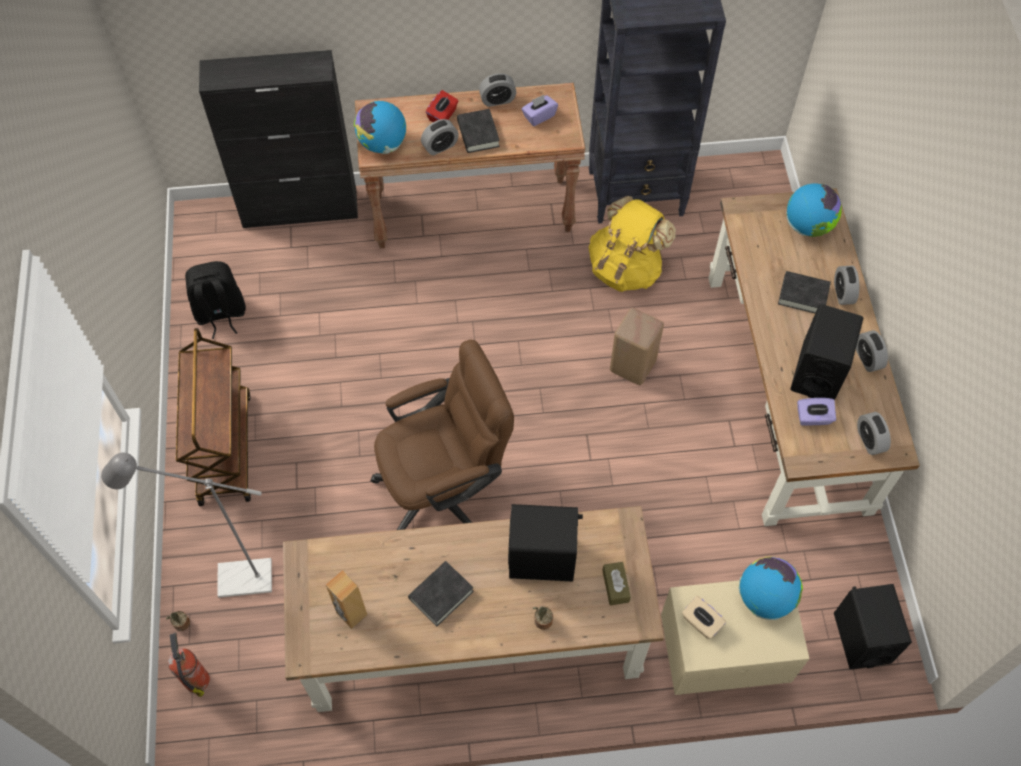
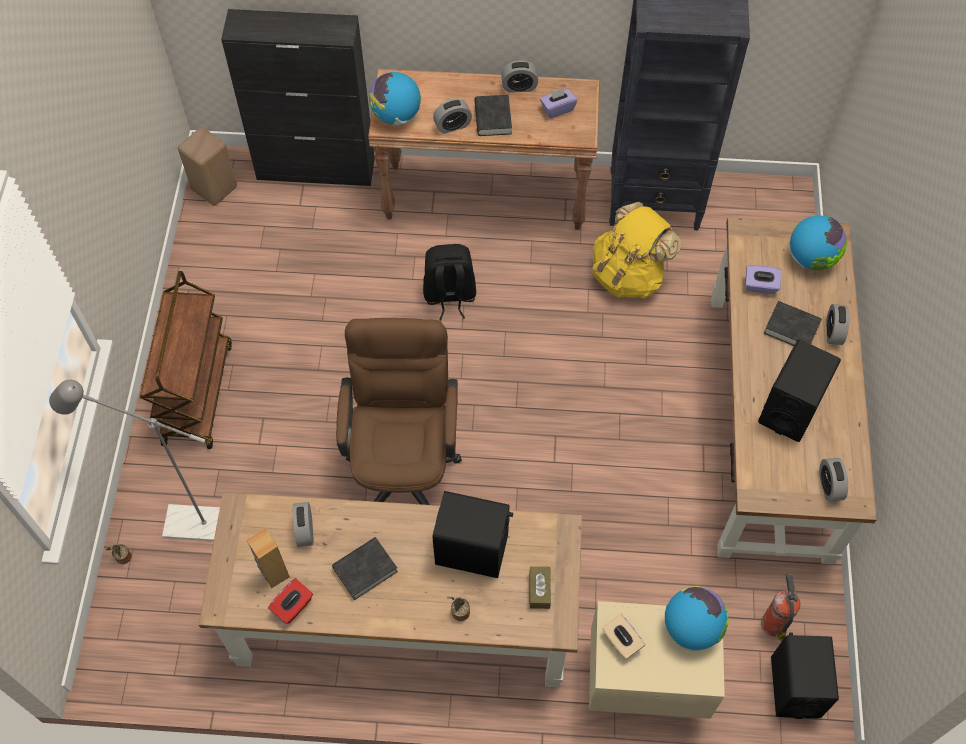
camera: 10 degrees right, 0 degrees up
fire extinguisher [168,633,210,697] -> fire extinguisher moved to [761,574,800,641]
black backpack [185,261,246,339] -> black backpack moved to [423,244,476,320]
brown office chair [370,340,514,530] -> brown office chair turned 75 degrees counterclockwise [336,318,462,505]
red tissue box [426,90,458,122] -> red tissue box moved to [268,578,313,624]
beige stool [610,308,664,385] -> beige stool moved to [178,127,237,206]
purple tissue box [797,398,836,426] -> purple tissue box moved to [745,265,782,294]
alarm clock [856,330,888,372] -> alarm clock moved to [293,502,314,547]

